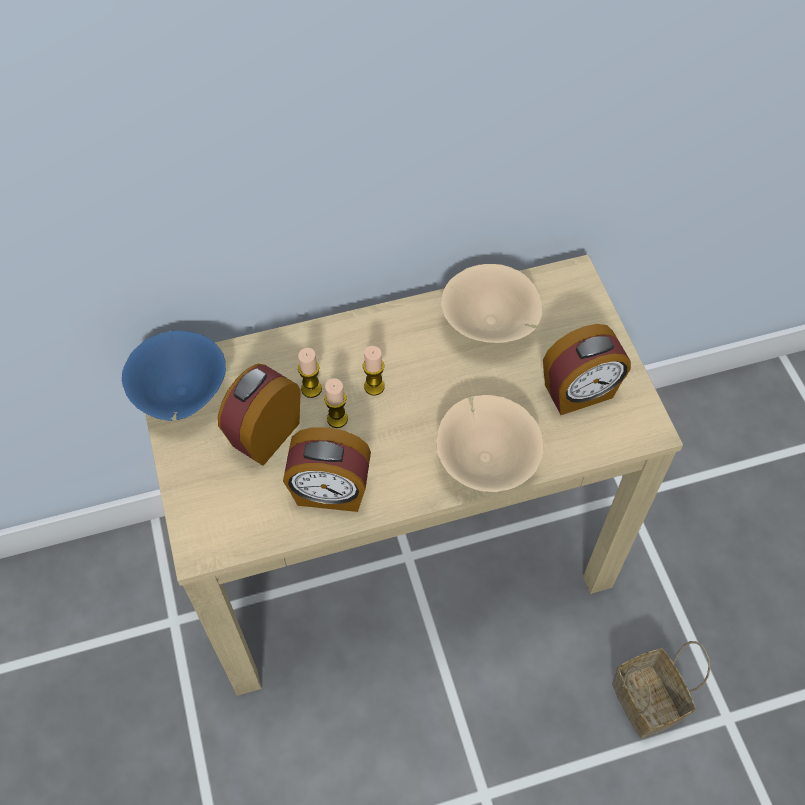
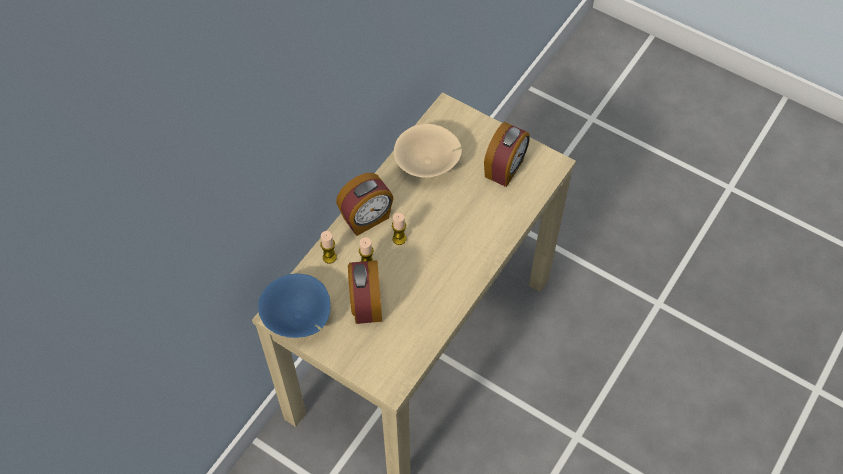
camera: 40 degrees left, 0 degrees up
alarm clock [283,427,371,512] -> alarm clock moved to [336,172,394,236]
candle [324,378,348,428] -> candle moved to [320,231,337,264]
beige bowl [436,395,543,492] -> none
basket [612,641,710,738] -> none

